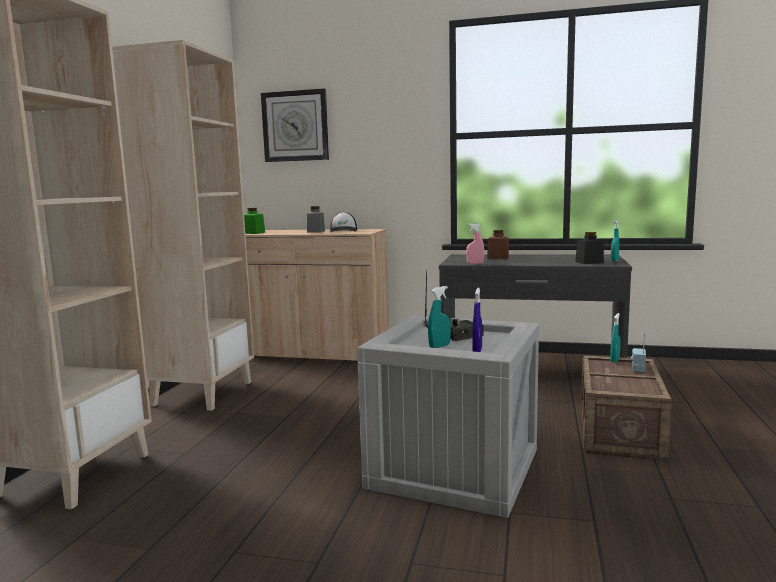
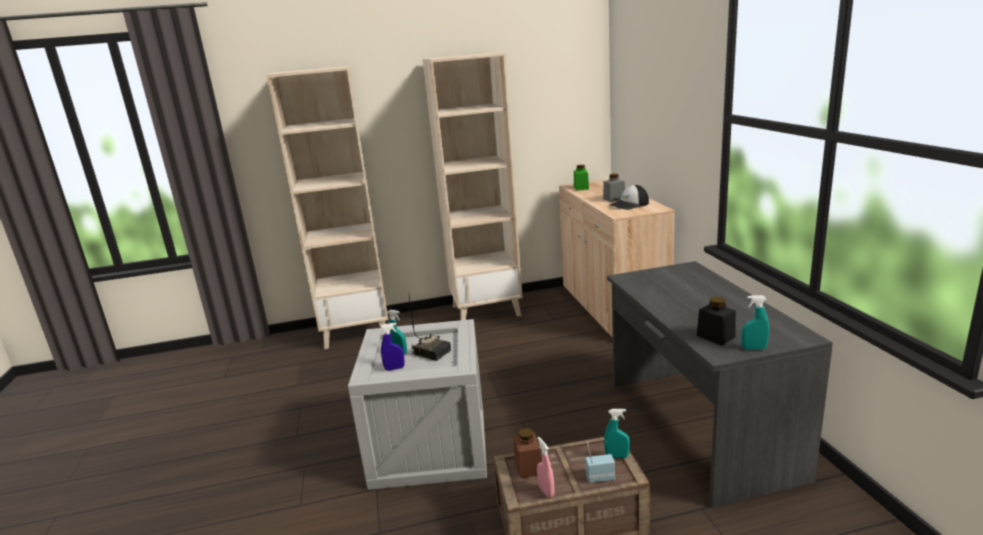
camera: 65 degrees right, 10 degrees up
wall clock [261,88,329,162] -> none
pink spray bottle [466,223,484,264] -> pink spray bottle moved to [537,437,554,498]
brown jar [487,230,509,259] -> brown jar moved to [514,428,542,479]

